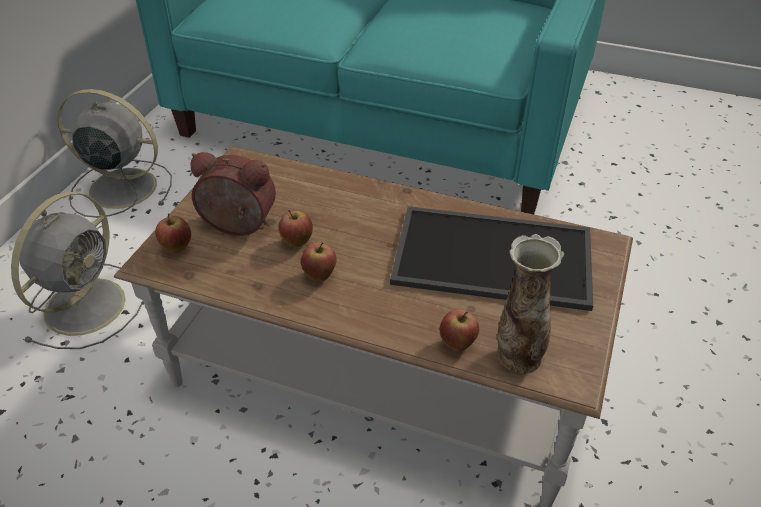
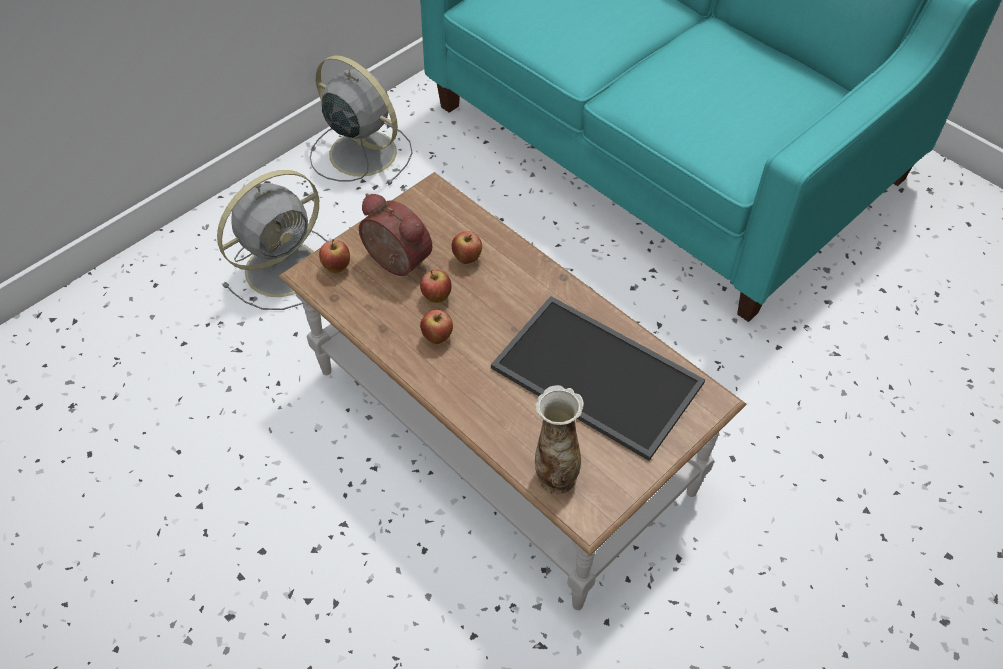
camera: 25 degrees right, 10 degrees up
apple [439,309,479,351] -> apple moved to [452,231,482,264]

